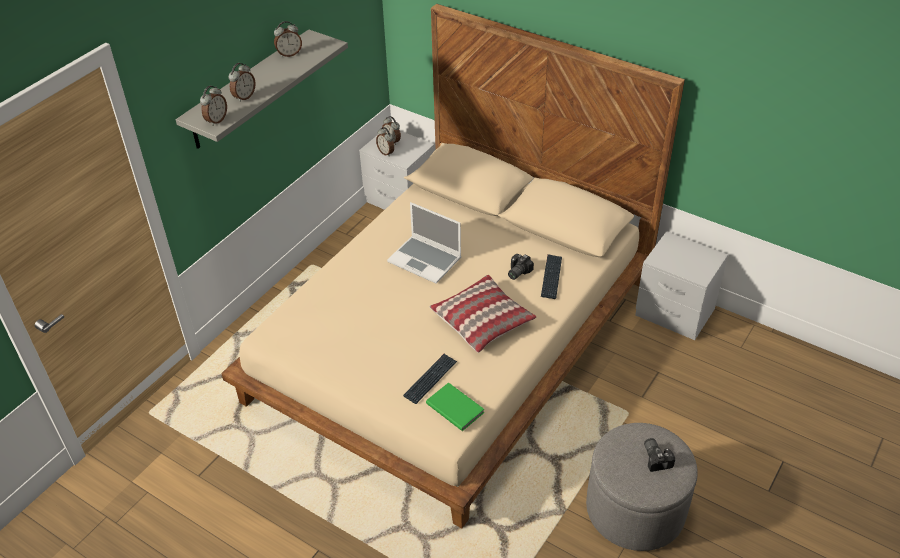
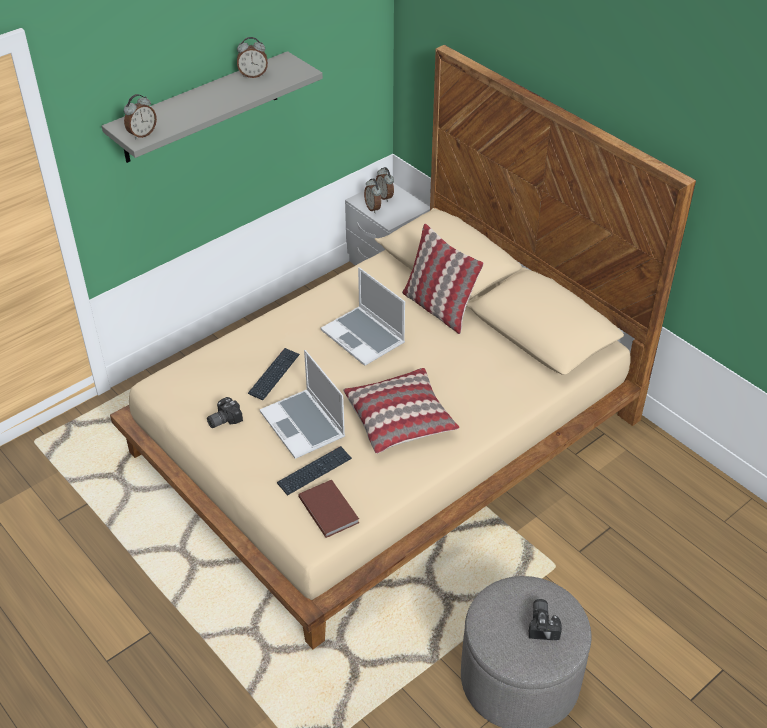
camera: 15 degrees right, 0 degrees up
alarm clock [229,63,256,102] -> none
green book [426,382,484,431] -> brown book [298,480,359,538]
camera [508,254,534,280] -> camera moved to [207,397,243,428]
keyboard [541,254,562,299] -> keyboard moved to [248,348,300,400]
grey nightstand [635,231,728,340] -> none
none -> laptop [259,350,345,459]
none -> pillow [402,224,484,334]

